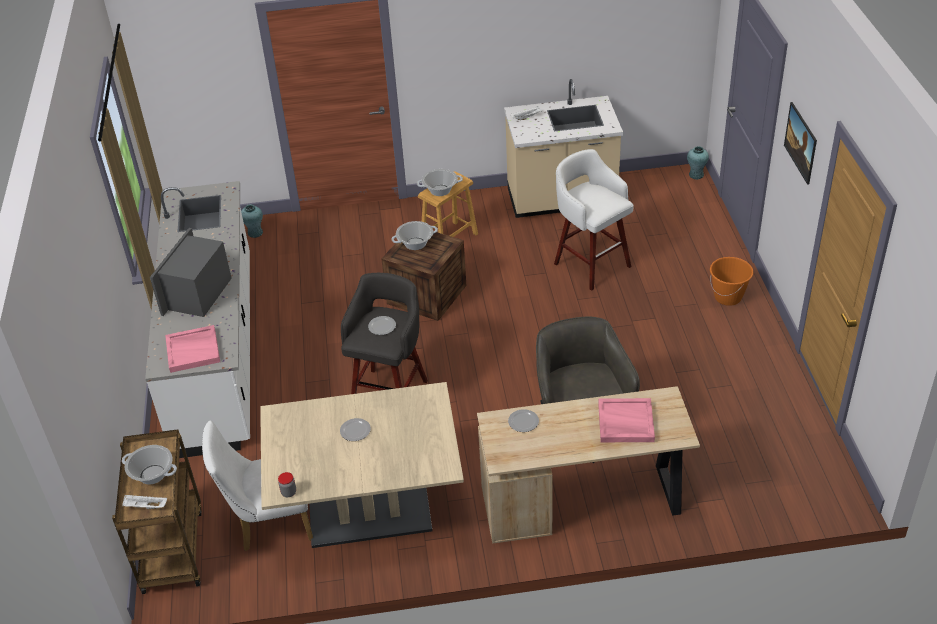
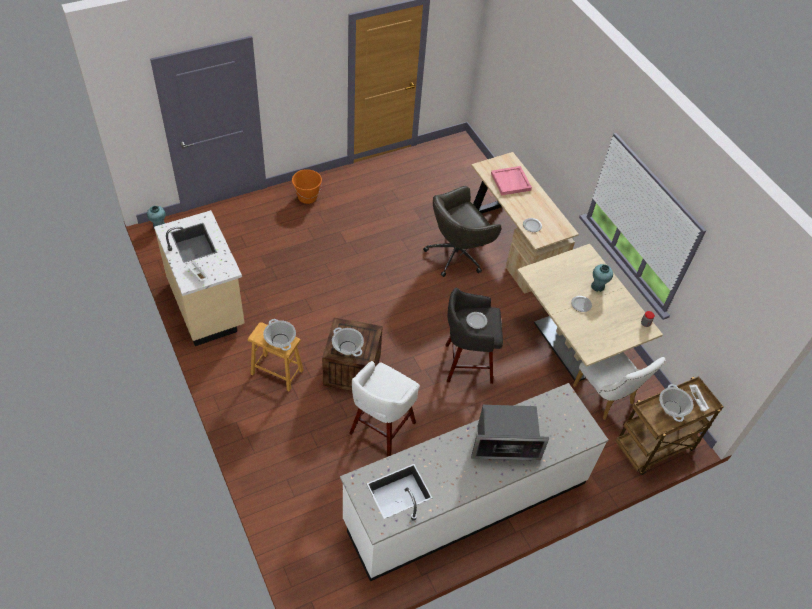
camera: 115 degrees left, 10 degrees up
pink tray [165,325,220,373] -> none
turquoise vase [241,204,263,238] -> turquoise vase moved to [591,264,613,292]
white stool [554,149,634,291] -> white stool moved to [349,361,420,457]
picture [784,102,817,185] -> none

